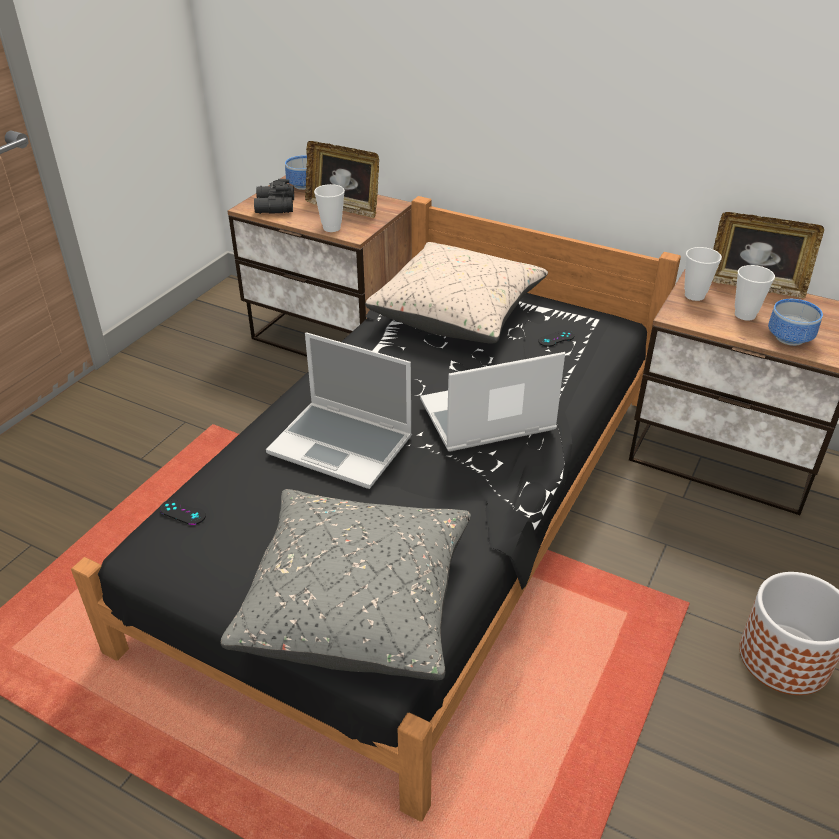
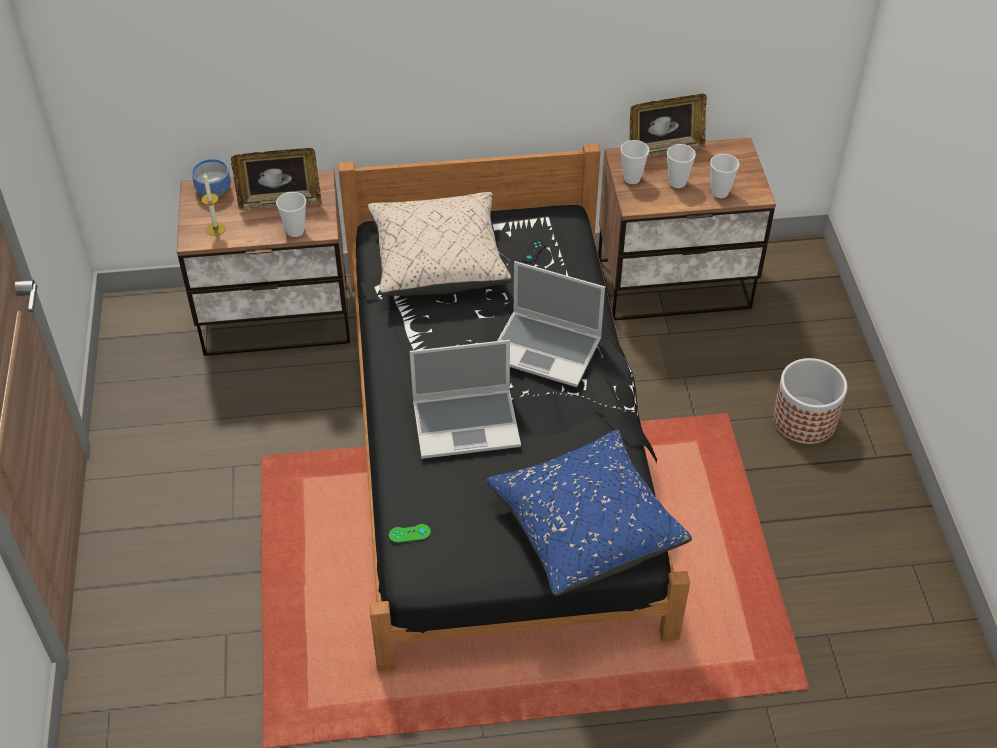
camera: 35 degrees left, 10 degrees up
black game controller [160,499,206,525] -> green game controller [389,524,431,543]
grey pillow [220,489,471,680] -> blue pillow [486,430,692,596]
black binoculars [254,179,294,214] -> candle [201,172,226,236]
laptop [420,352,565,451] -> laptop turned 105 degrees counterclockwise [497,261,605,387]
bowl [768,299,823,346] -> cup [710,154,739,198]

